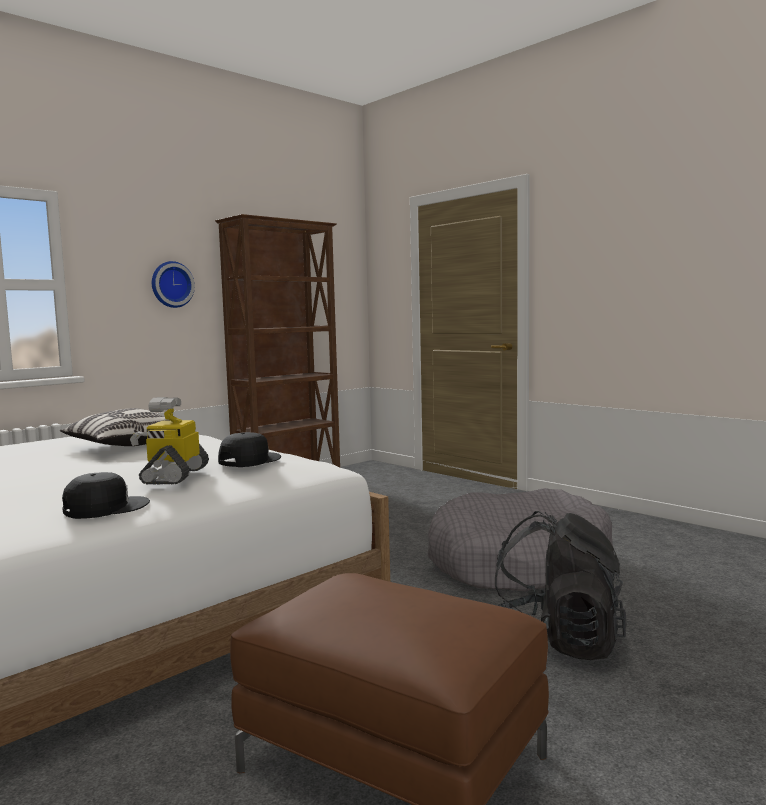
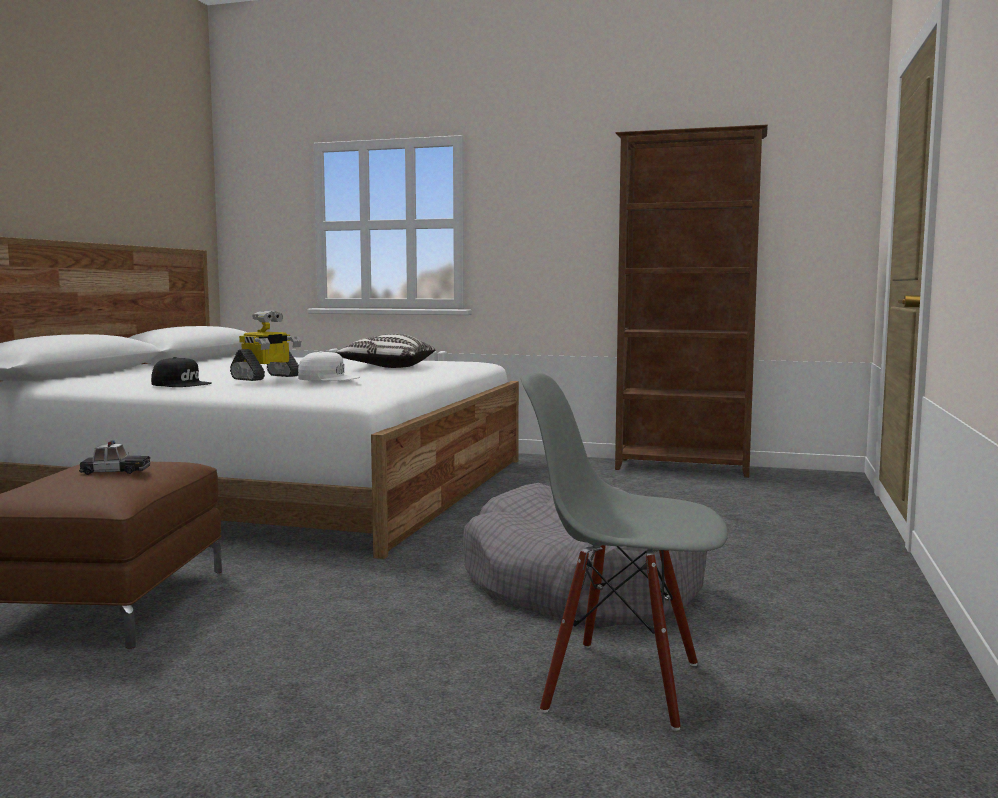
camera: 60 degrees right, 0 degrees up
toy robot [130,397,209,485] -> toy robot turned 150 degrees clockwise [230,311,301,381]
wall clock [152,261,195,308] -> none
black cap [218,432,281,467] -> white cap [298,351,360,381]
black backpack [495,511,627,660] -> none
none -> toy car [79,440,150,475]
none -> grey chair [521,373,728,731]

